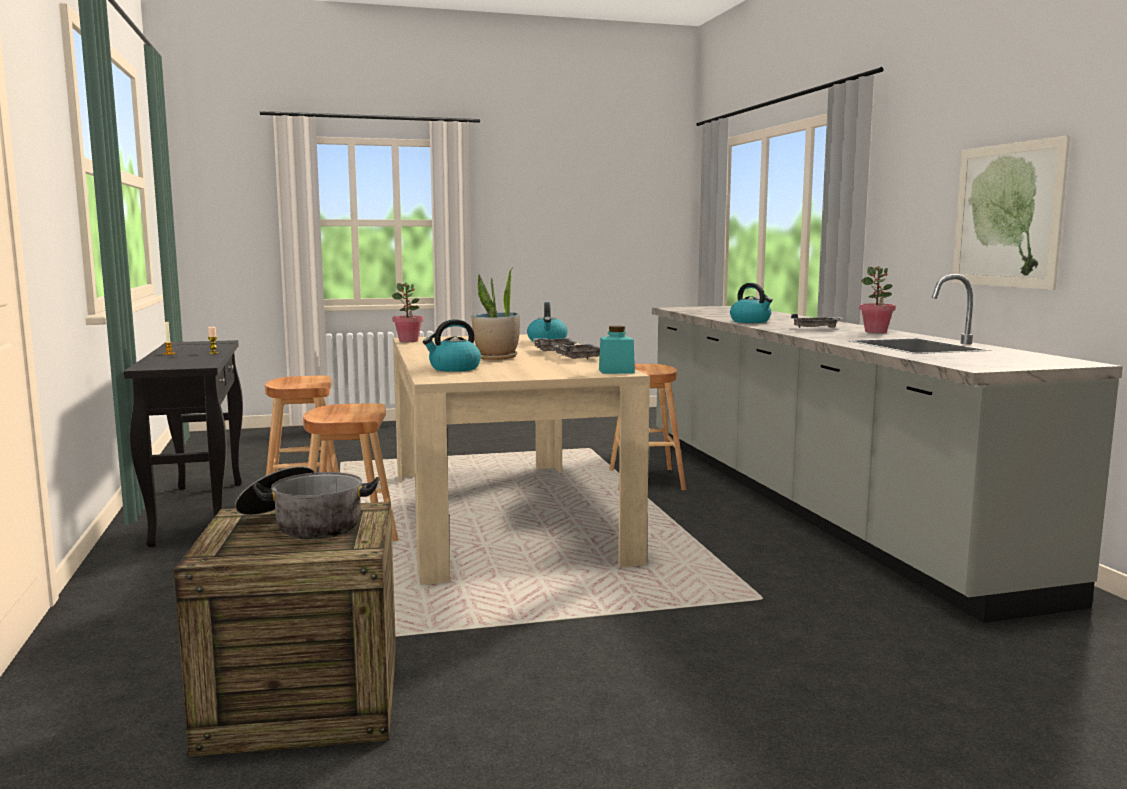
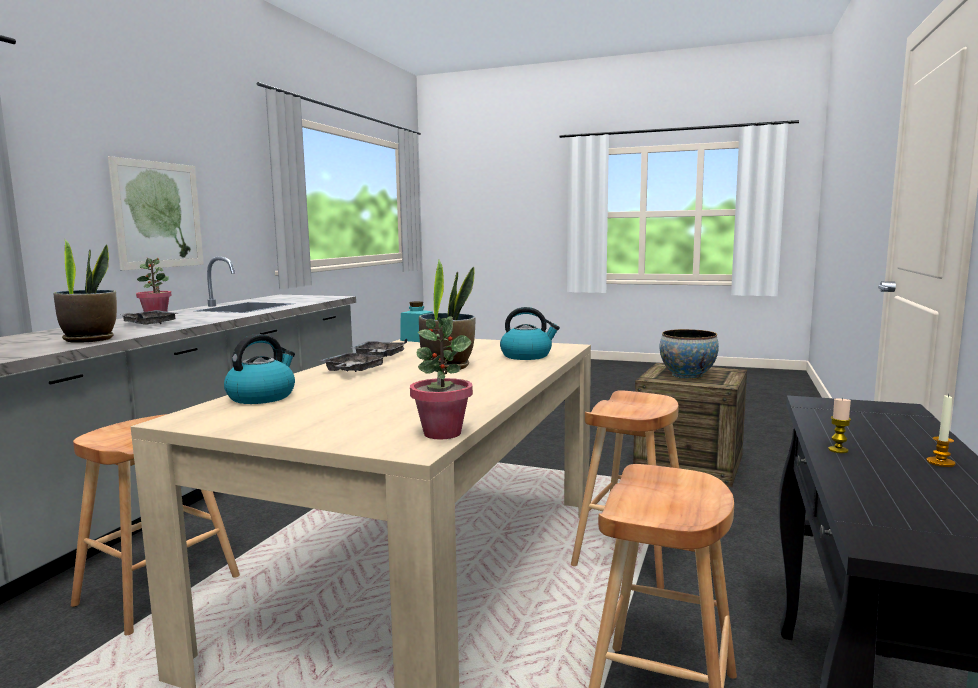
camera: 145 degrees left, 0 degrees up
cooking pot [235,466,380,539] -> bowl [660,329,719,379]
kettle [730,283,773,323] -> potted plant [54,239,117,343]

